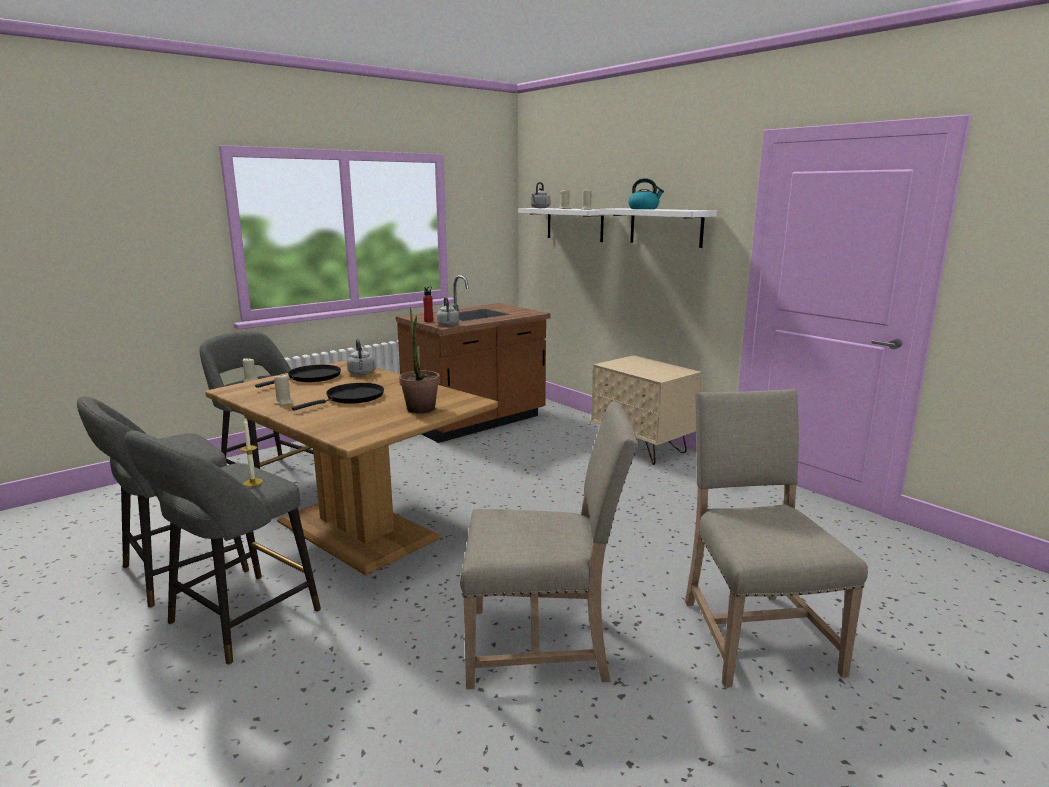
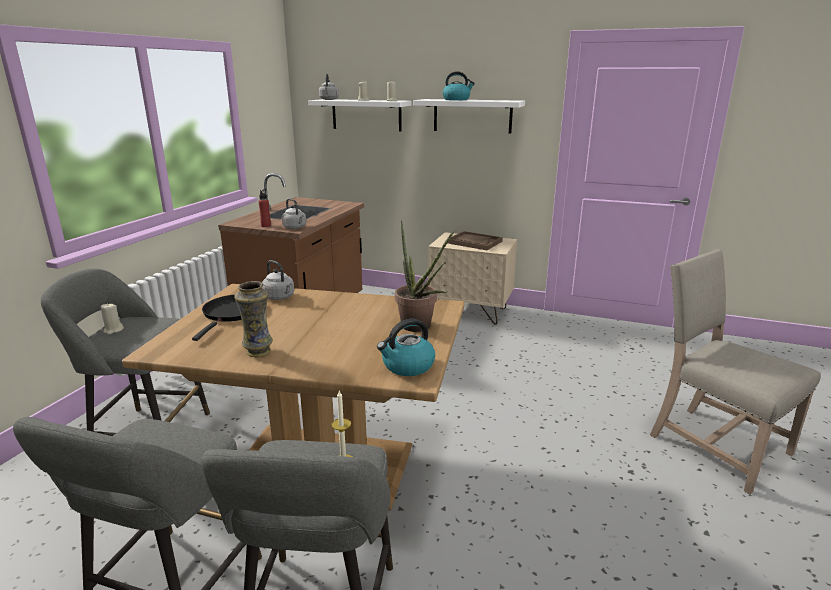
camera: 30 degrees left, 5 degrees up
beige candle [274,374,293,405] -> vase [234,281,273,357]
black frying pan [292,383,384,411] -> none
beige chair [460,401,639,689] -> none
none -> kettle [377,319,435,376]
none -> brown tray [448,231,503,250]

